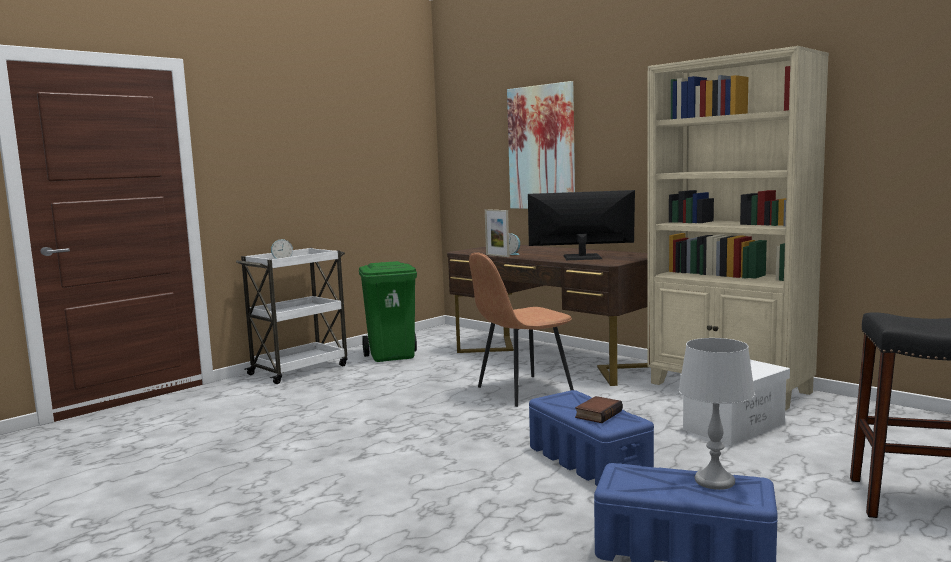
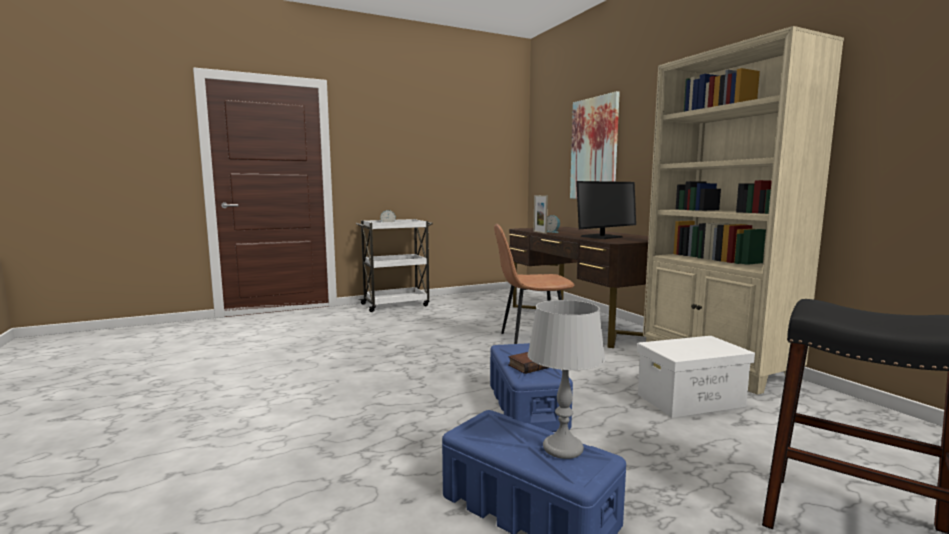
camera: 20 degrees right, 0 degrees up
green trash can [359,261,417,362] -> none
monitor [528,190,635,260] -> monitor turned 120 degrees clockwise [576,181,636,239]

